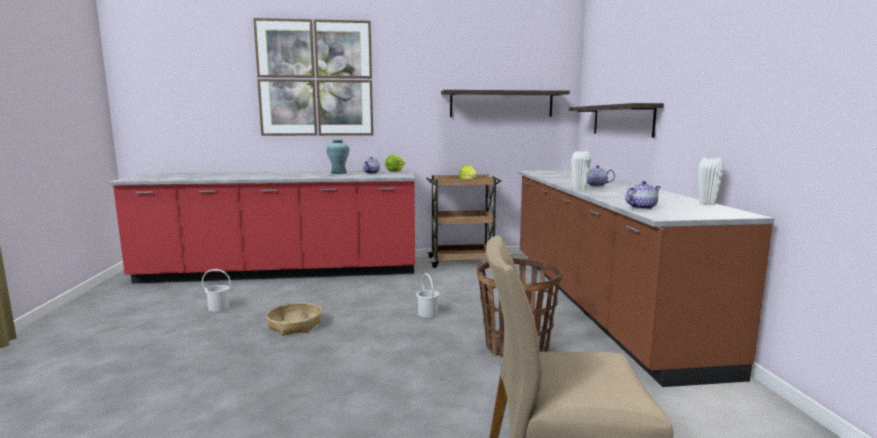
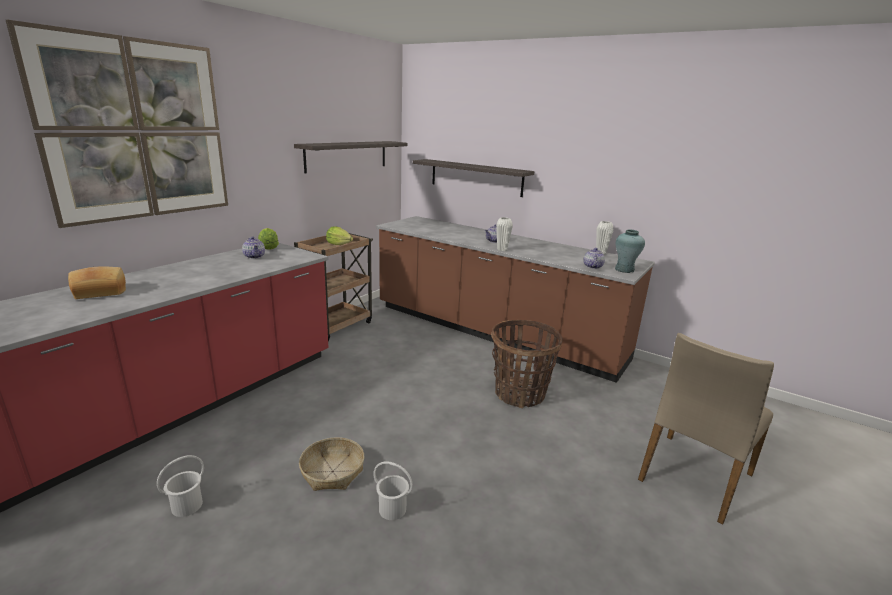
camera: 50 degrees left, 10 degrees up
turquoise vase [327,140,349,174] -> turquoise vase moved to [615,229,645,273]
white bucket [416,273,439,318] -> white bucket moved to [373,461,413,520]
none -> bread [68,266,126,299]

